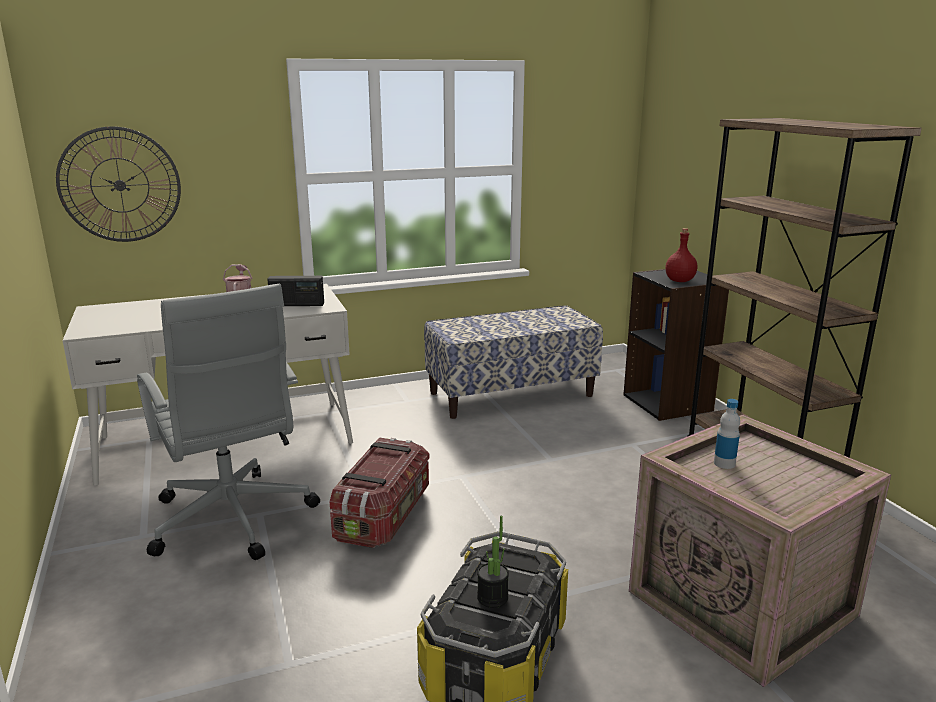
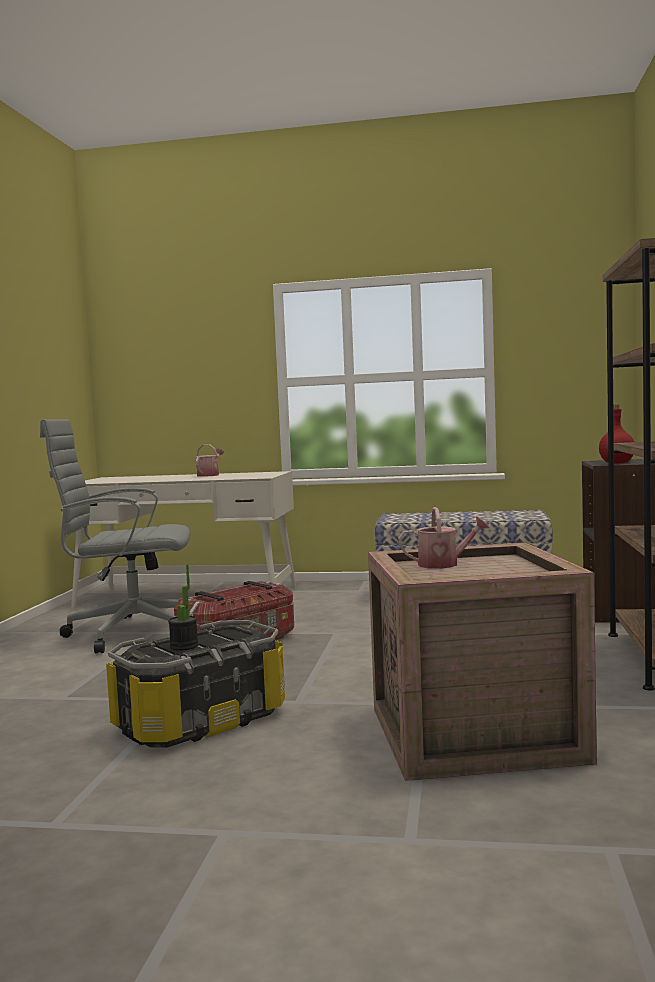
camera: 30 degrees right, 15 degrees down
wall clock [56,126,181,242] -> none
grey office chair [137,284,320,560] -> grey office chair turned 90 degrees clockwise [40,419,191,654]
radio [267,276,324,306] -> none
bottle [714,399,740,469] -> watering can [398,507,490,569]

